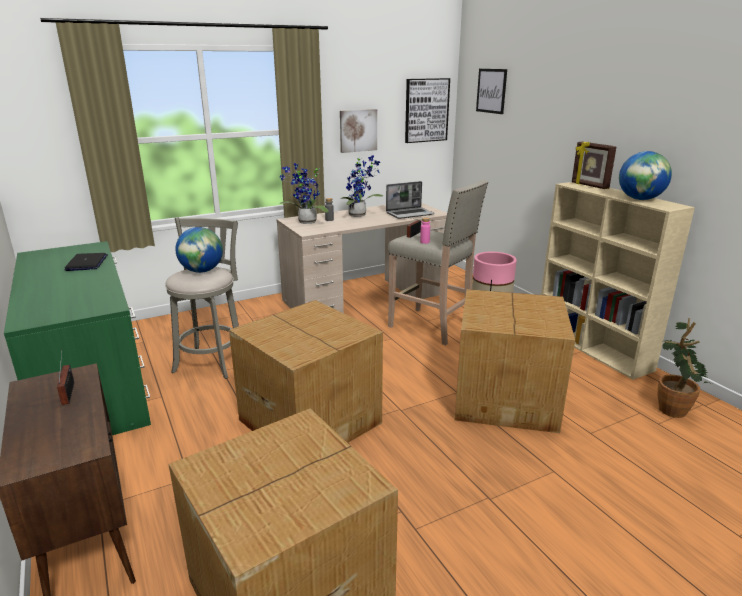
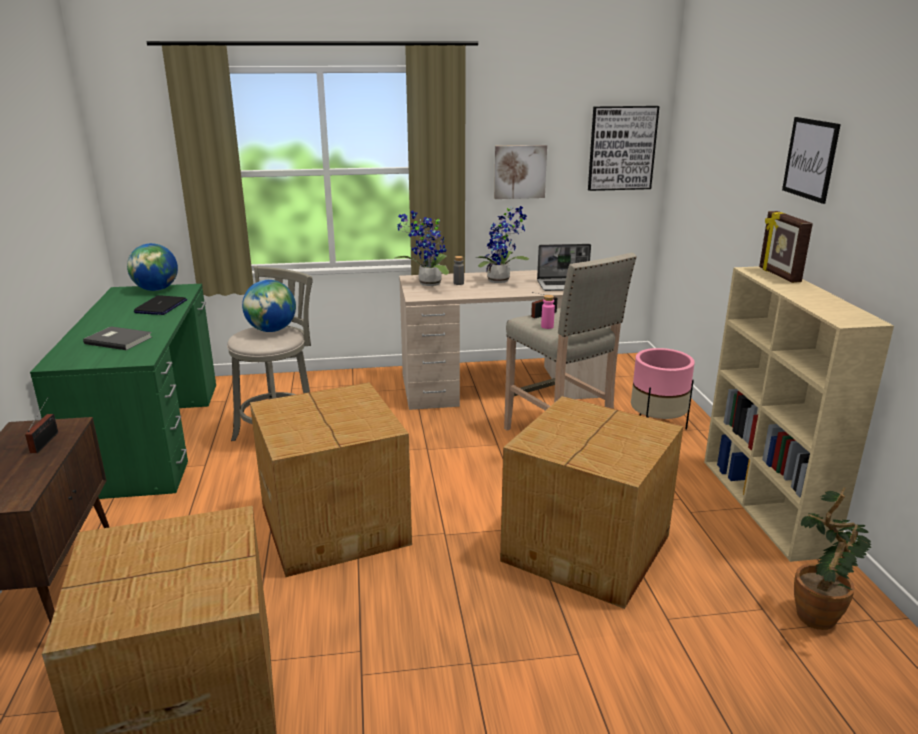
camera: 20 degrees right, 0 degrees up
picture [476,69,507,114] -> picture moved to [782,117,841,204]
globe [619,151,672,200] -> globe moved to [127,243,178,291]
none -> grey book [83,326,152,350]

